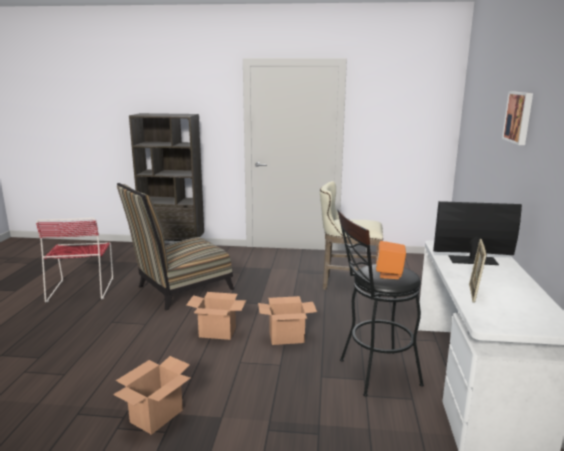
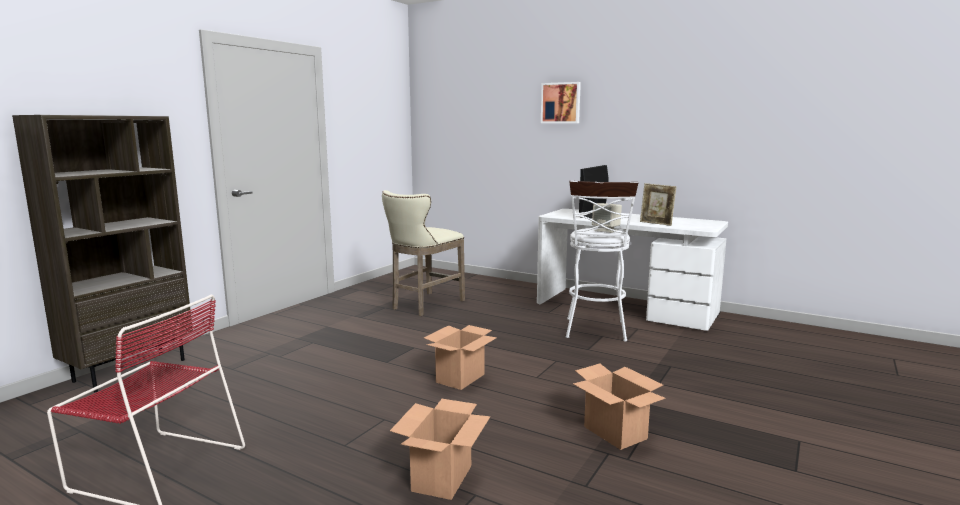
camera: 65 degrees left, 5 degrees down
chair [117,183,235,310] -> none
cardboard box [258,296,317,345] -> cardboard box moved to [390,399,490,500]
black stool [338,209,424,396] -> white stool [566,181,639,342]
orange speaker [376,241,406,279] -> beige speaker [592,203,622,233]

